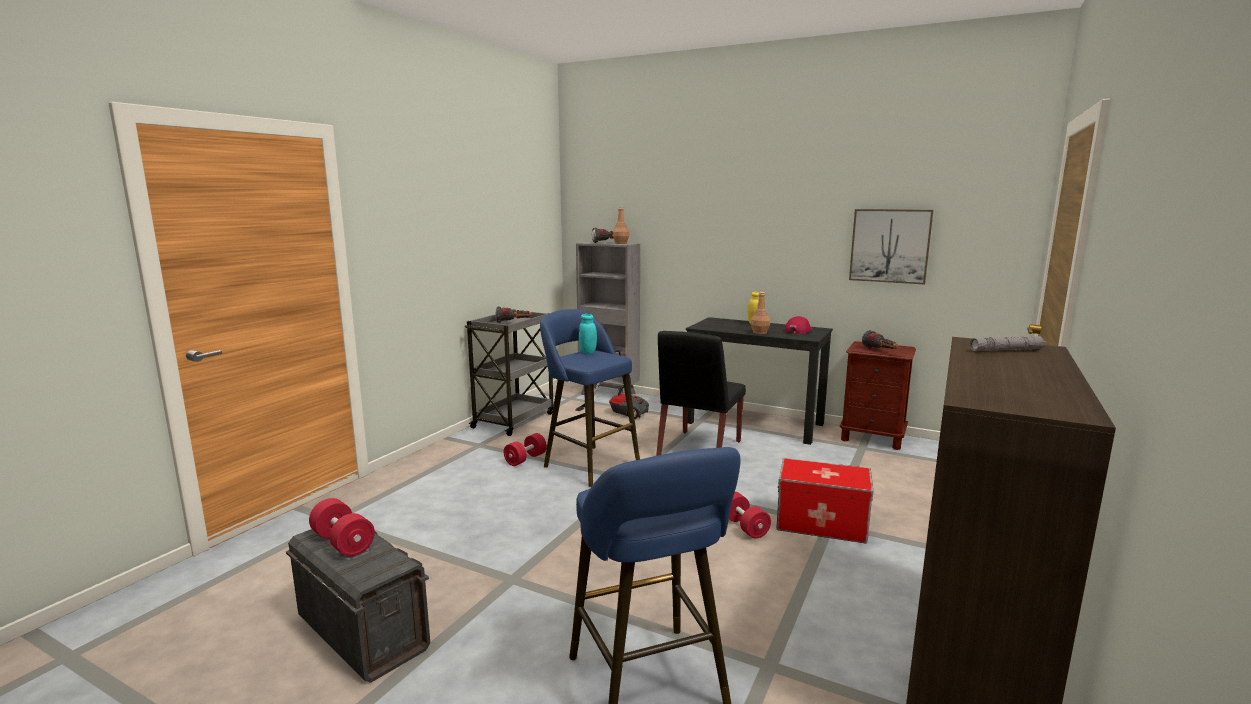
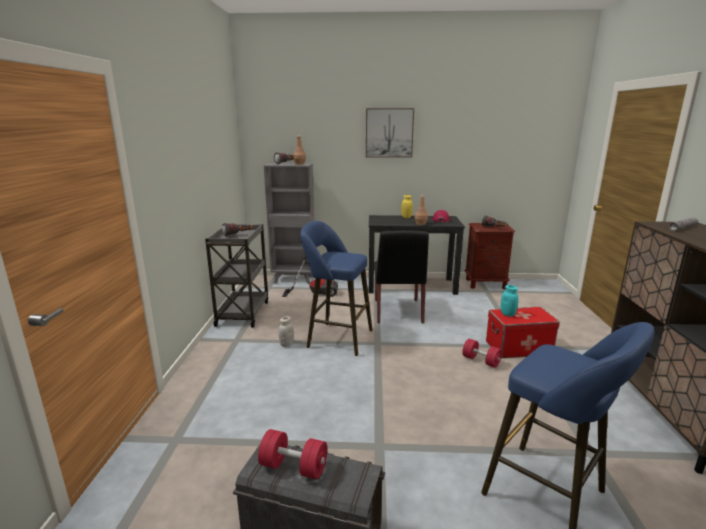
camera: 25 degrees left, 5 degrees up
red dumbbell [504,433,547,466] -> white jar [278,316,294,347]
turquoise jar [579,314,597,354] -> turquoise jar moved to [501,285,518,316]
picture [849,209,933,285] -> picture moved to [366,108,414,158]

